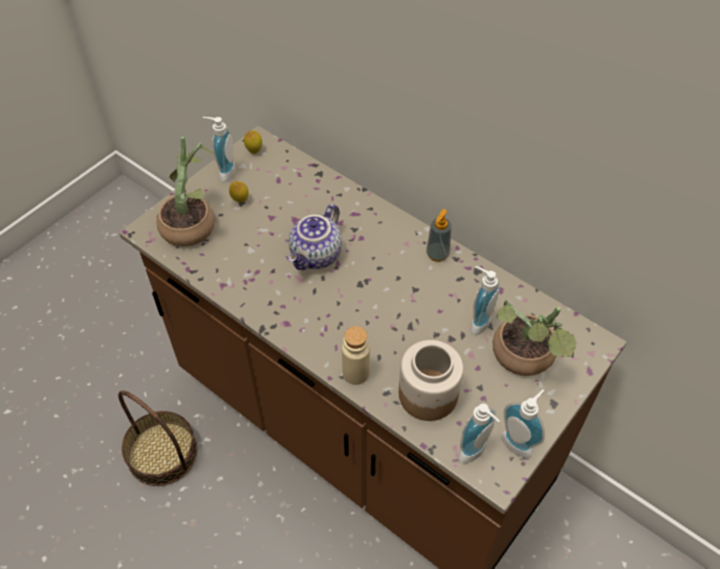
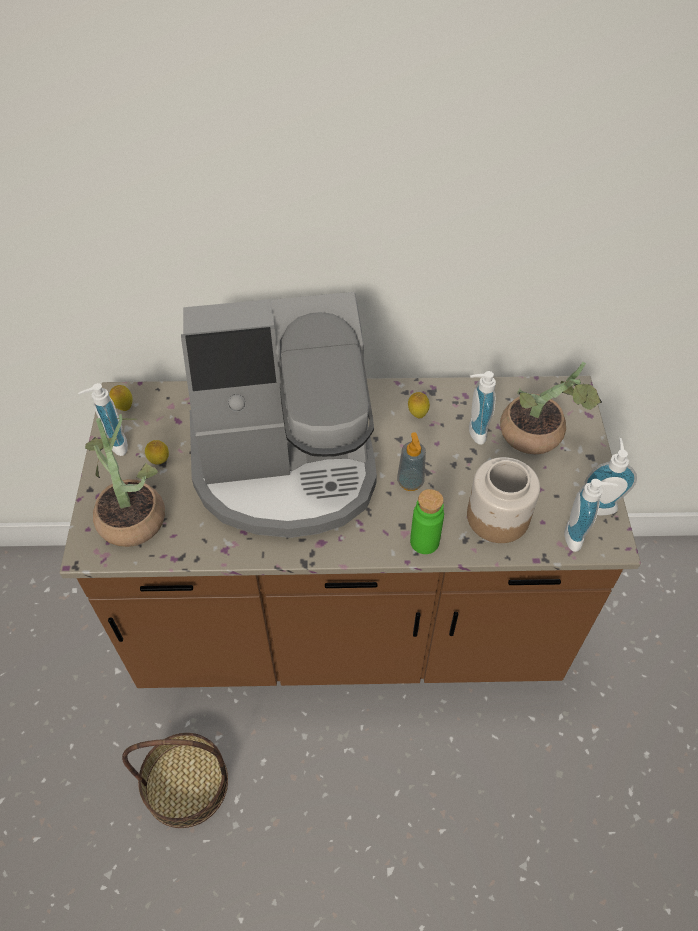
camera: 40 degrees left, 0 degrees up
teapot [288,204,342,270] -> coffee machine [181,292,377,538]
beige bottle [342,326,370,385] -> green bottle [410,489,444,554]
soap dispenser [426,209,452,262] -> soap dispenser moved to [397,432,426,491]
none -> lemon [408,392,430,418]

